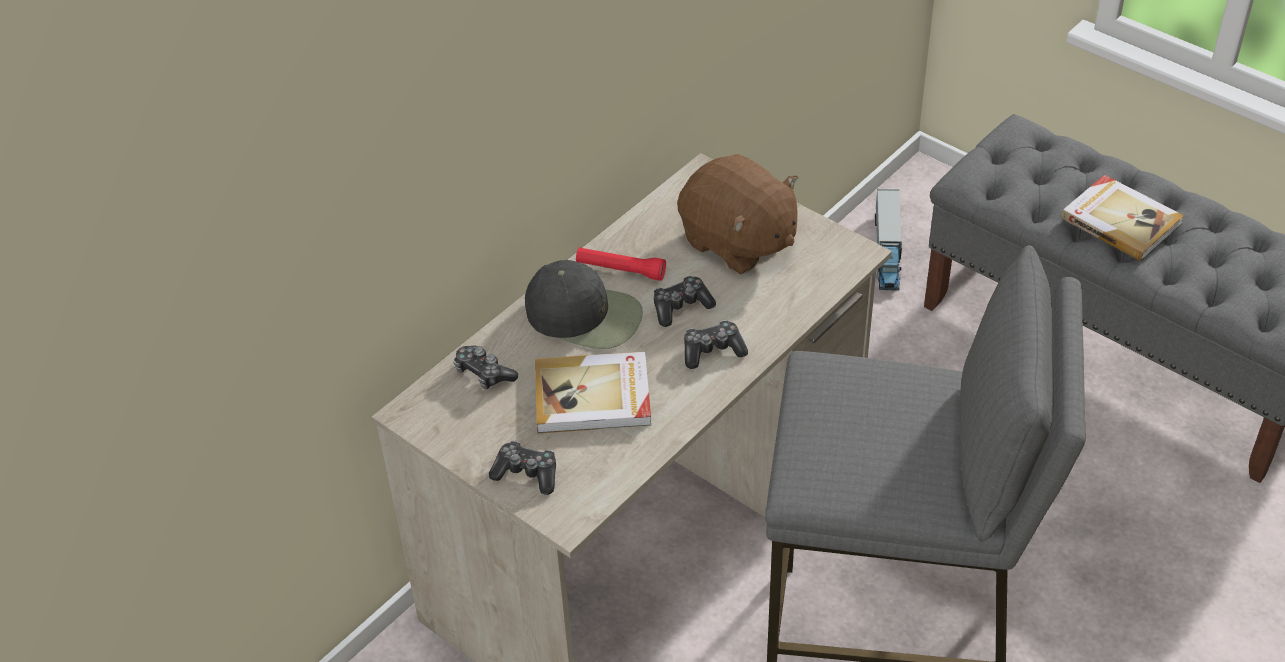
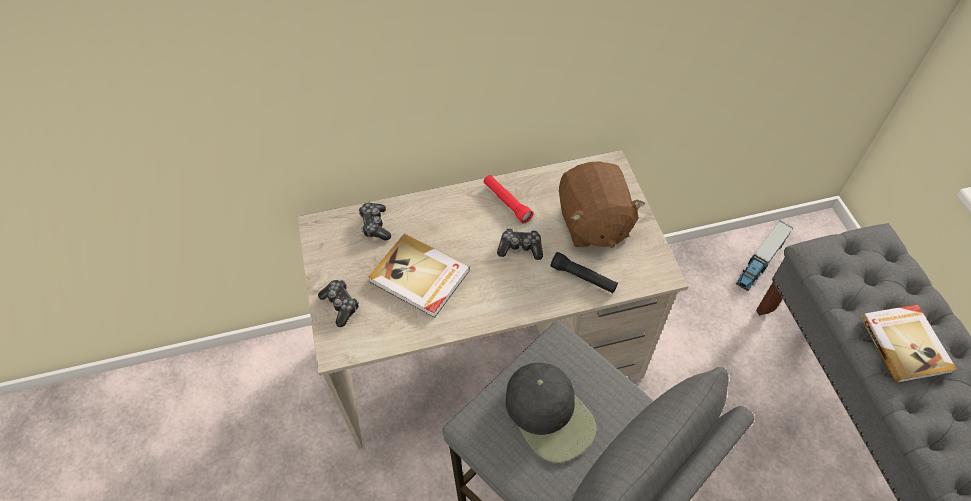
camera: 35 degrees right, 10 degrees up
black cap [525,260,643,349] -> black cap moved to [505,363,597,463]
game controller [684,320,748,369] -> none
none -> black flashlight [550,252,618,293]

